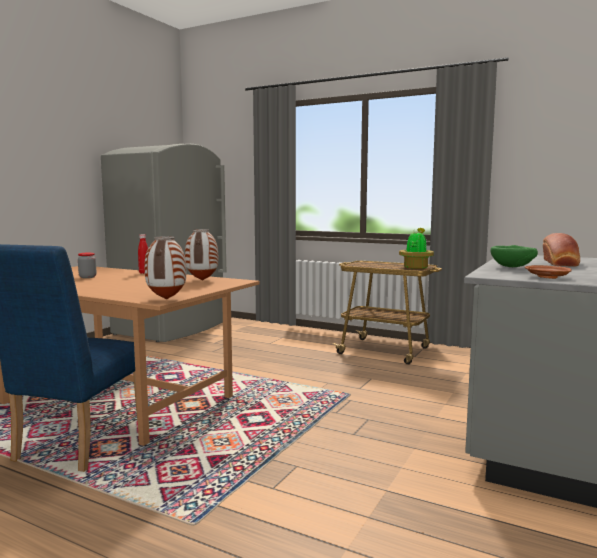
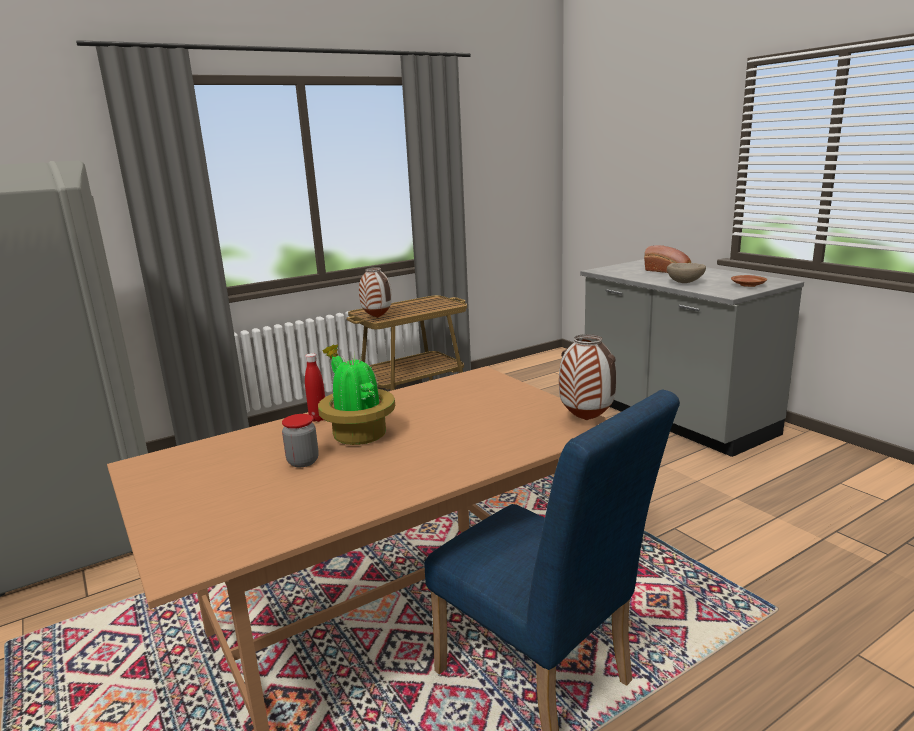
camera: 60 degrees left, 10 degrees up
vase [185,229,218,281] -> vase moved to [359,267,392,318]
potted plant [399,228,434,269] -> potted plant moved to [318,344,395,445]
green bowl [490,245,538,267] -> beige bowl [667,263,706,283]

